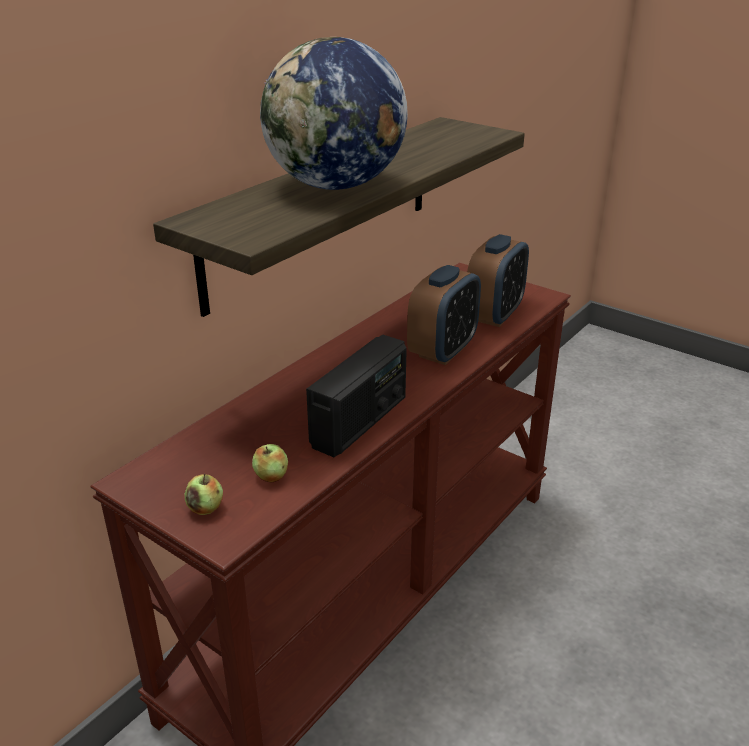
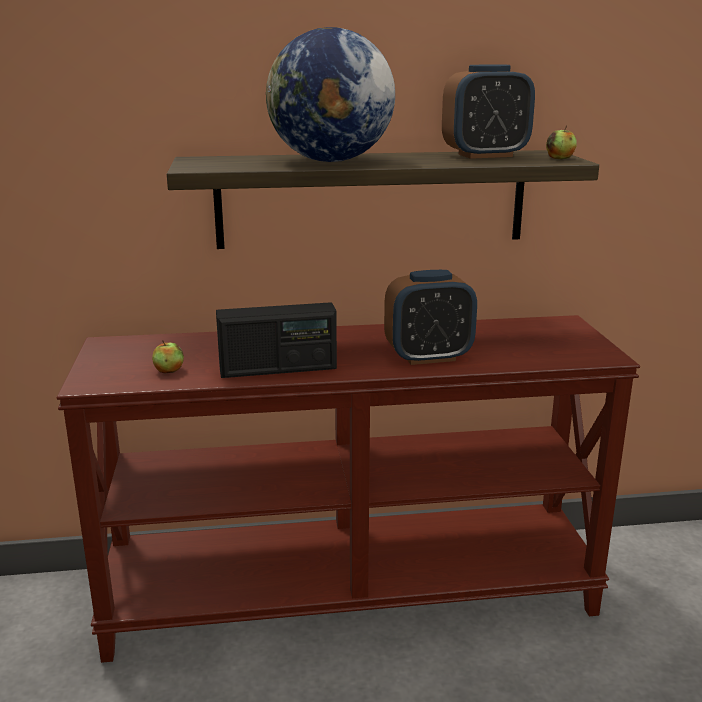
camera: 45 degrees right, 10 degrees down
apple [185,474,223,515] -> apple moved to [546,125,577,159]
alarm clock [467,234,529,327] -> alarm clock moved to [442,64,535,159]

